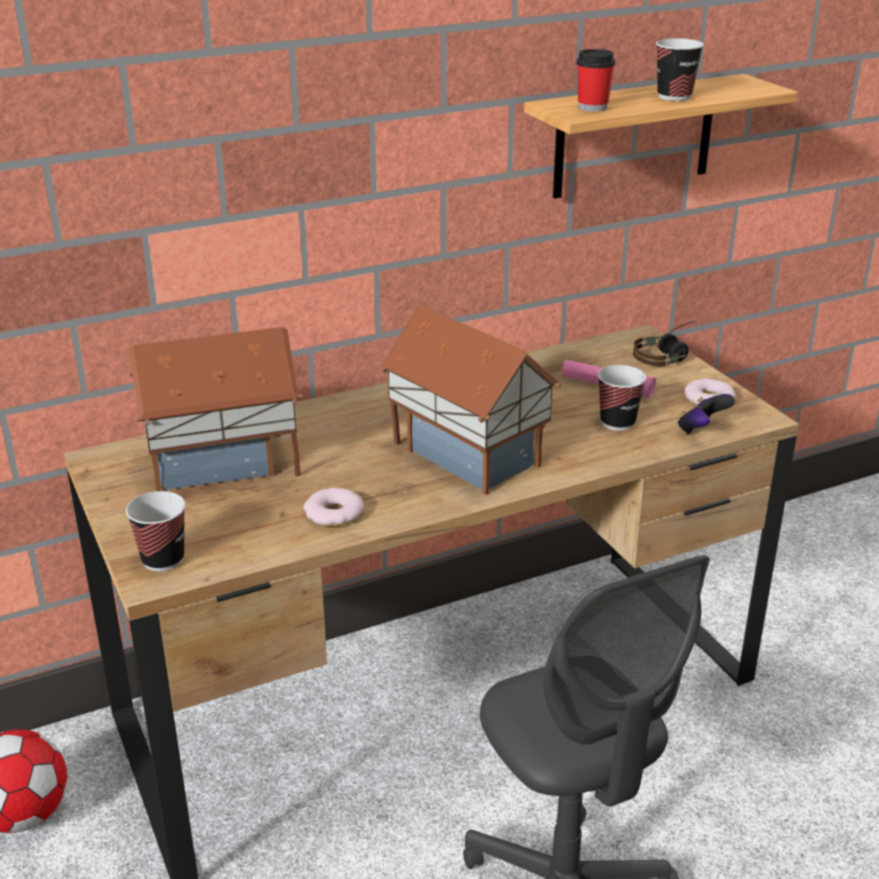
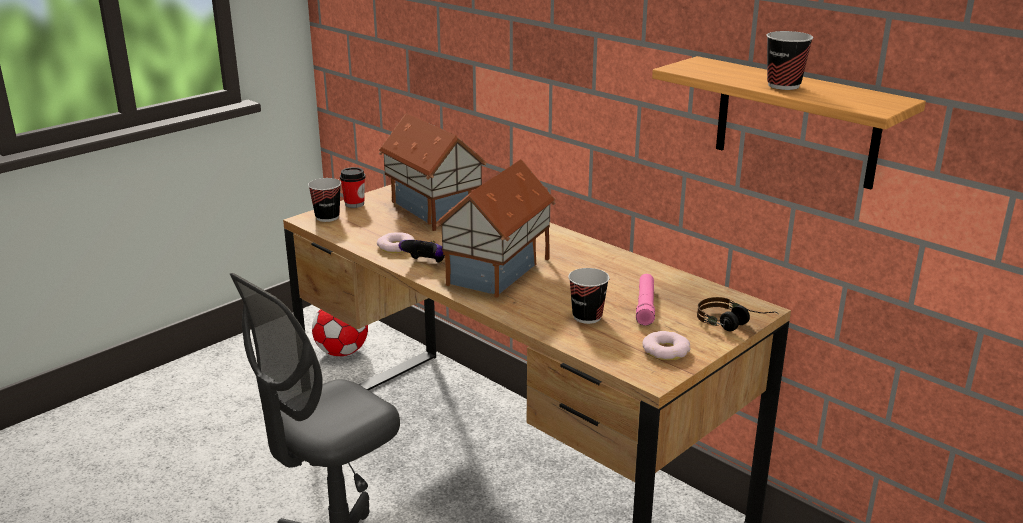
camera: 70 degrees right, 5 degrees down
cup [576,49,615,112] -> cup moved to [340,167,365,208]
game controller [677,394,735,434] -> game controller moved to [398,240,445,263]

